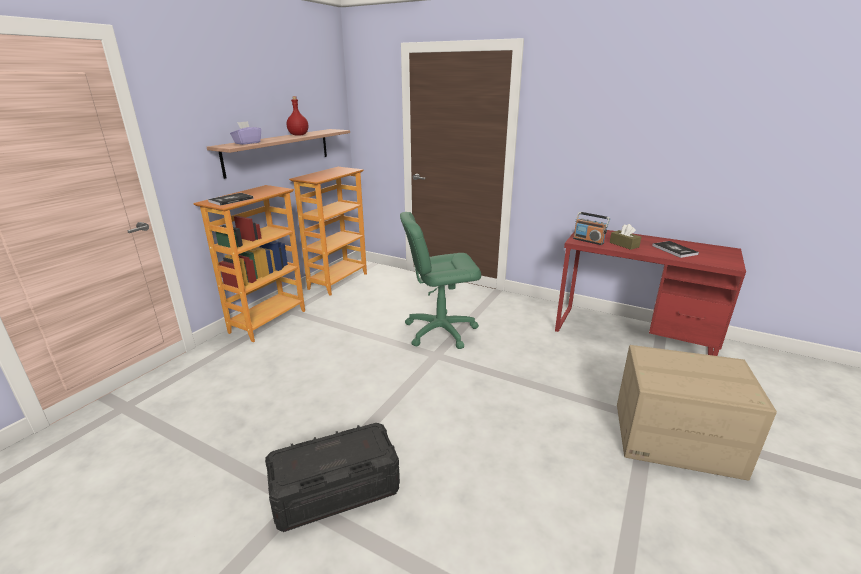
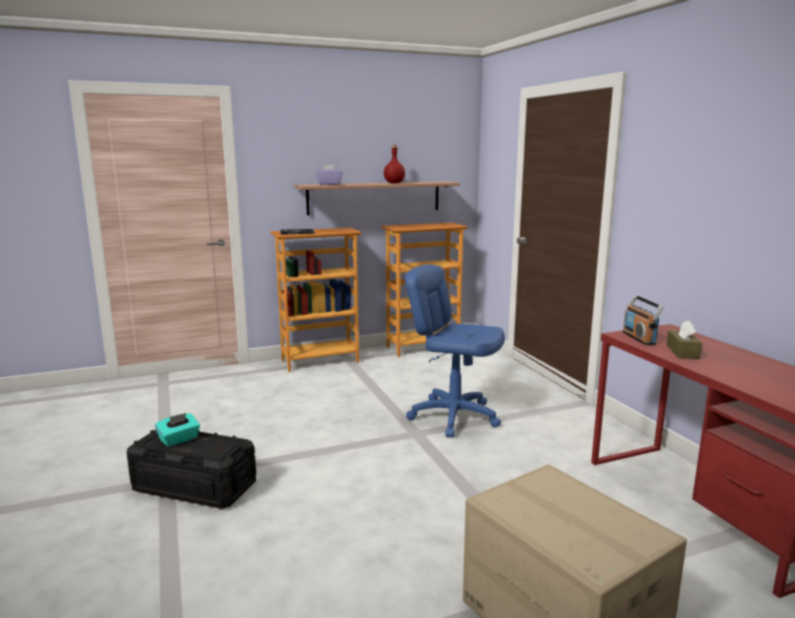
camera: 40 degrees right, 10 degrees down
green office chair [400,212,481,349] -> blue office chair [405,264,505,437]
book [652,241,699,258] -> none
none -> turquoise tissue box [155,413,200,447]

